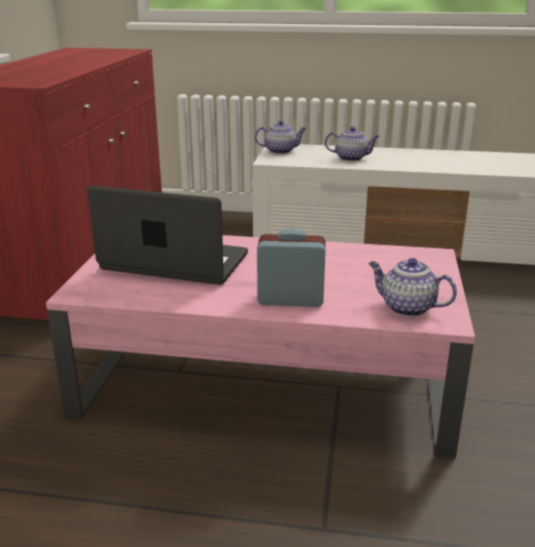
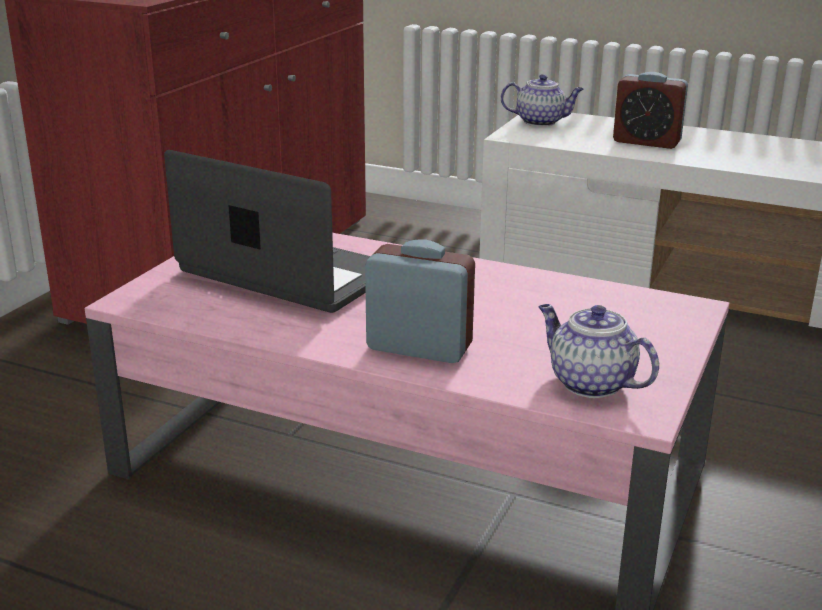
camera: 15 degrees right, 0 degrees up
teapot [325,127,380,161] -> alarm clock [613,72,688,149]

